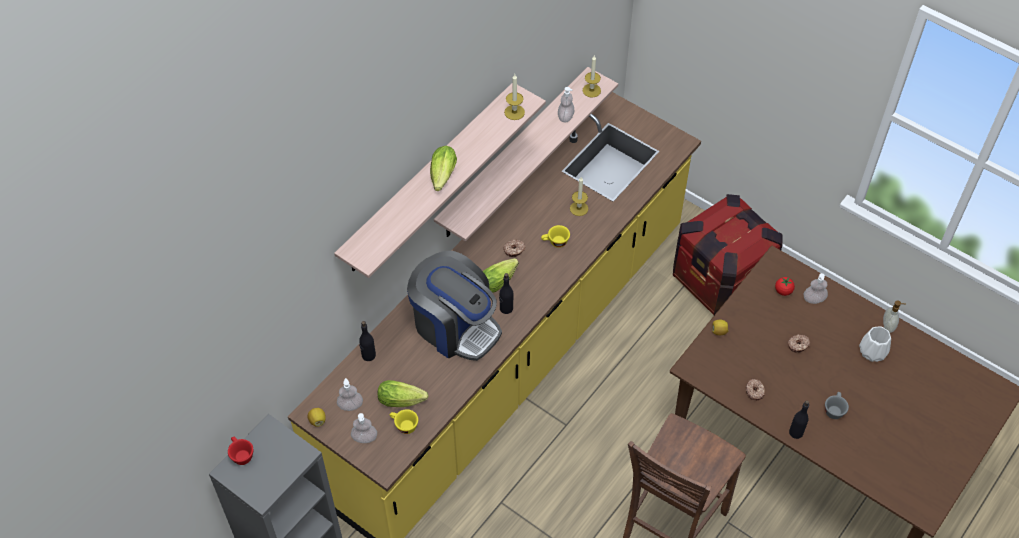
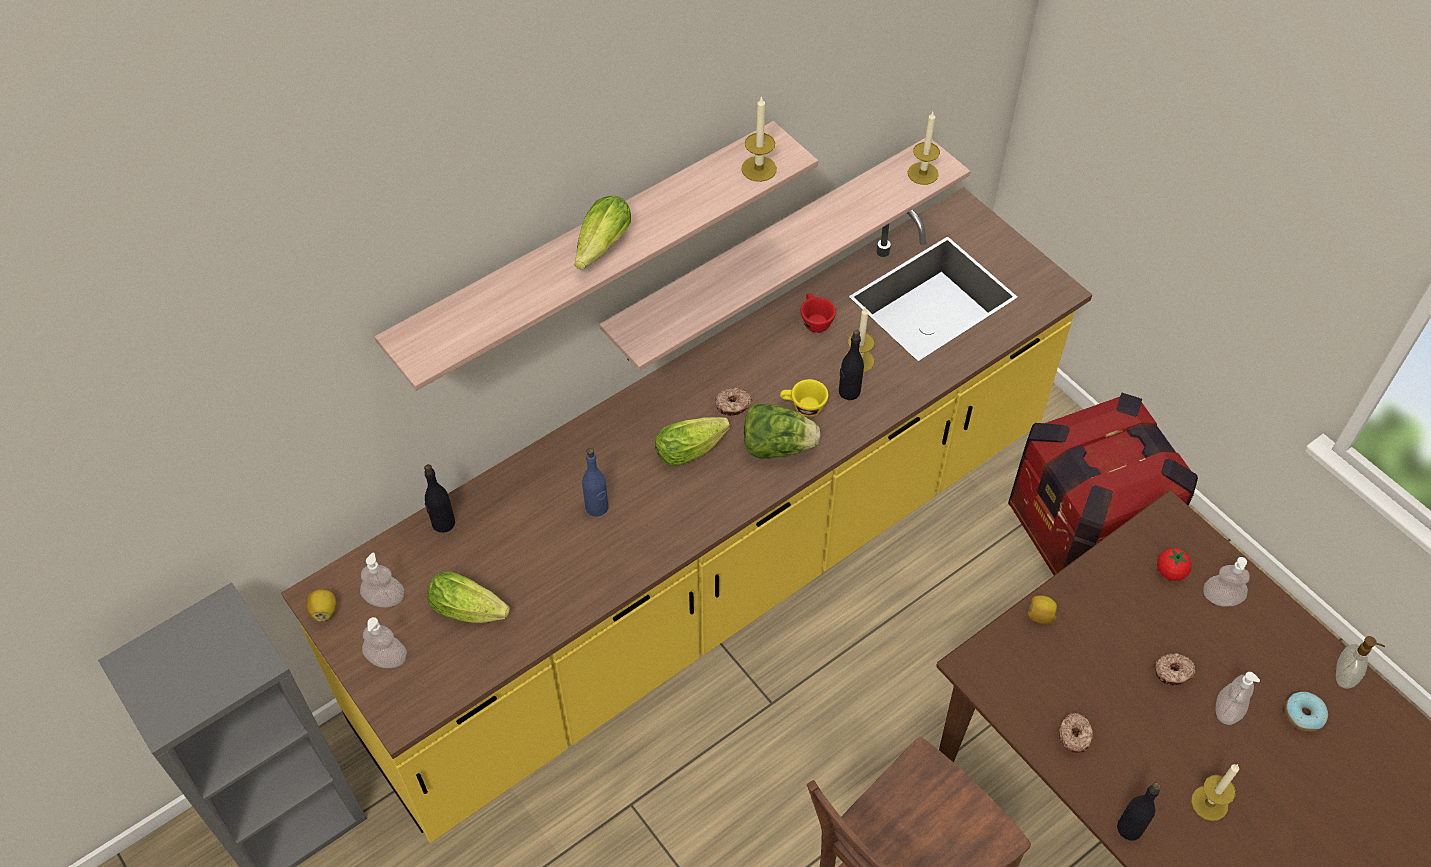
camera: 15 degrees right, 0 degrees up
red cup [228,437,253,465] -> red cup moved to [800,293,836,333]
yellow cup [389,409,418,434] -> none
coffee machine [407,251,502,361] -> blue bottle [582,448,608,517]
black bottle [499,273,513,314] -> black bottle moved to [839,330,864,400]
soap dispenser [558,87,574,122] -> soap dispenser moved to [1216,672,1260,725]
grey cup [825,392,849,419] -> candle [1191,764,1239,821]
white vase [859,326,891,362] -> donut [1285,692,1328,732]
none -> lettuce [744,403,821,458]

